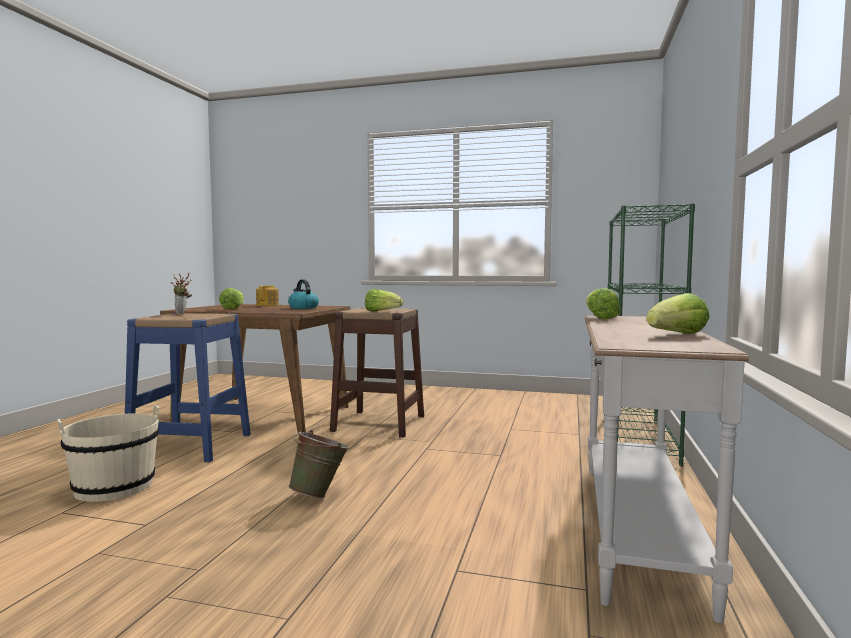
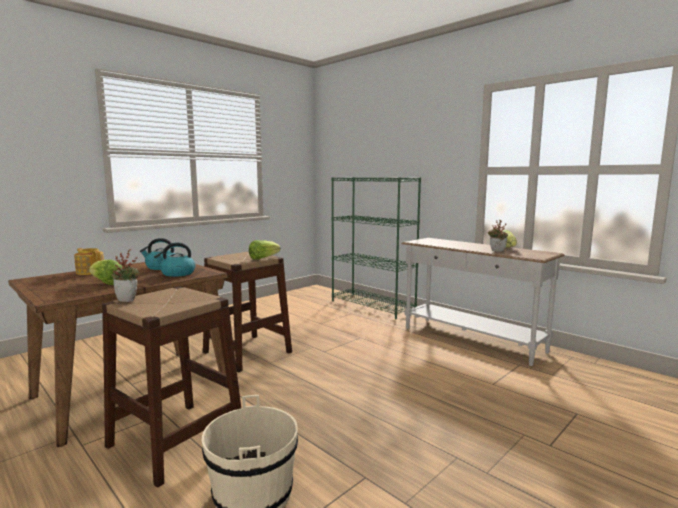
camera: 60 degrees left, 5 degrees up
blue stool [125,313,251,462] -> brown stool [102,286,241,488]
green bucket [288,430,349,498] -> none
lettuce [586,288,620,319] -> none
none -> kettle [154,242,196,277]
none -> potted plant [488,220,508,252]

